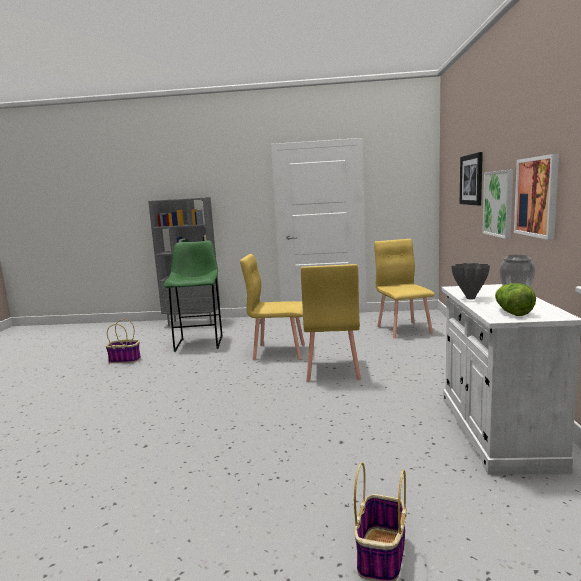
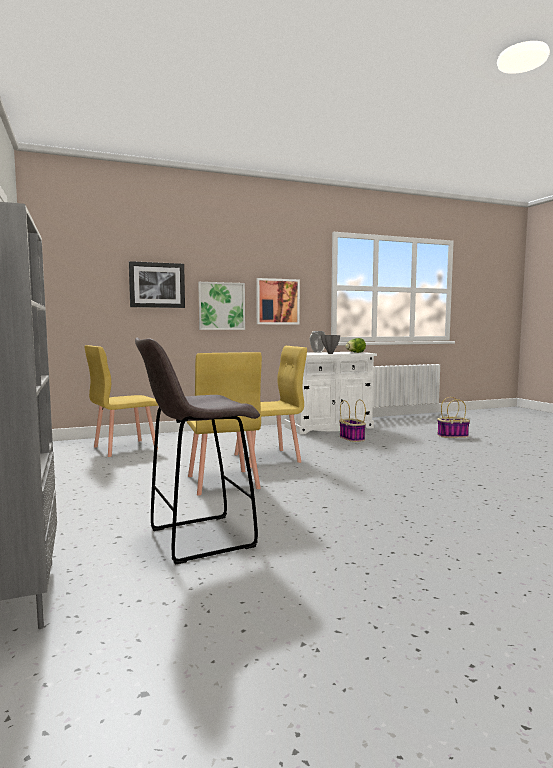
camera: 115 degrees left, 5 degrees down
basket [106,319,141,363] -> basket moved to [339,399,366,442]
green stool [164,241,223,352] -> grey stool [135,337,260,565]

